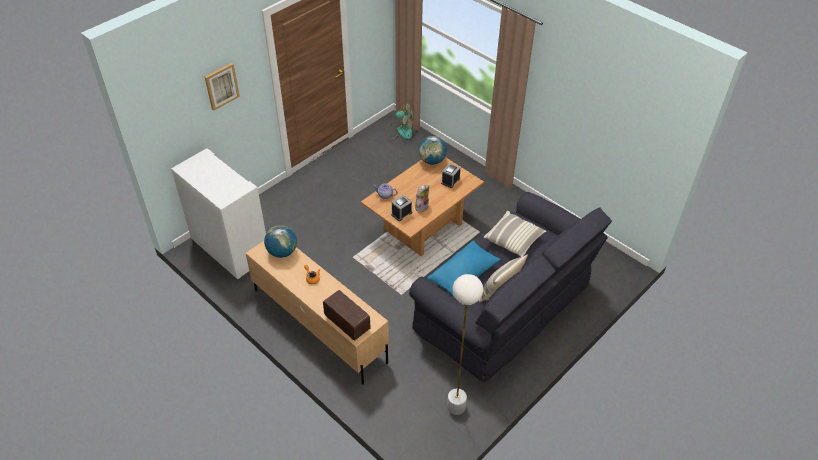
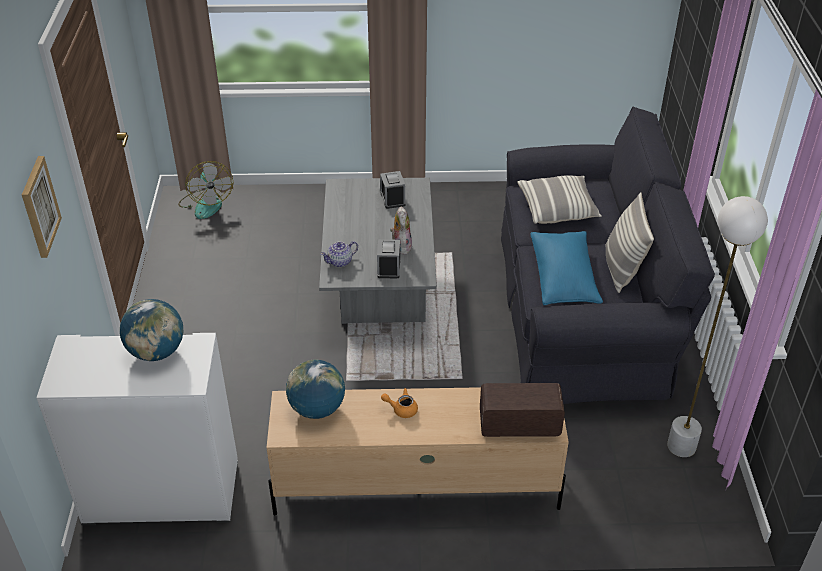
camera: 45 degrees left, 5 degrees down
brown coffee table [361,157,484,256] -> grey coffee table [319,178,437,324]
fan [386,102,414,139] -> fan turned 90 degrees clockwise [178,161,233,219]
globe [419,136,447,164] -> globe moved to [120,299,184,361]

